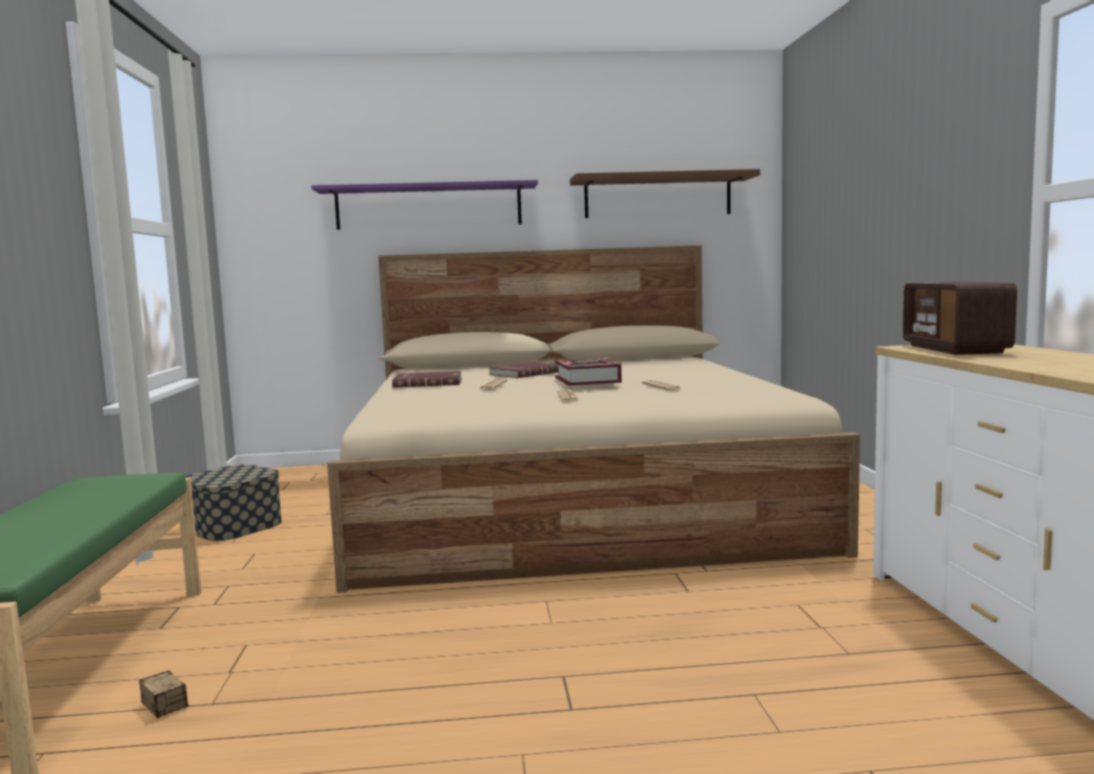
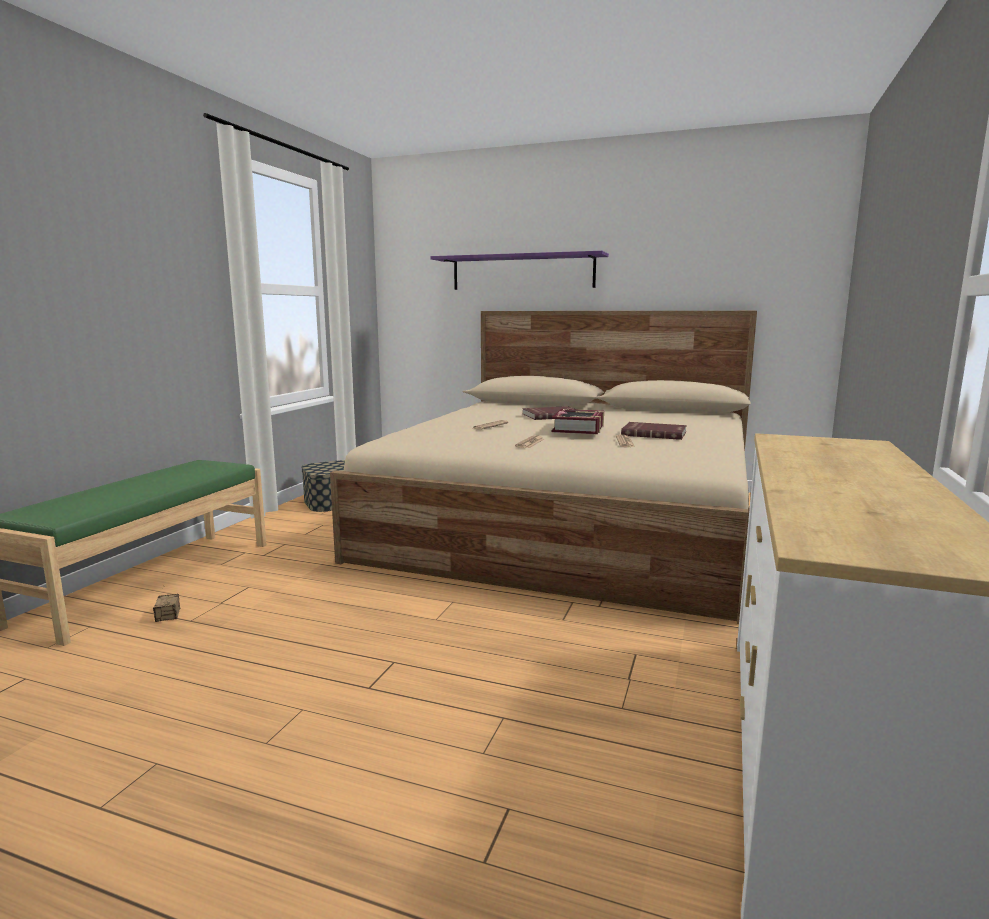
camera: 25 degrees right, 5 degrees up
red book [392,371,462,388] -> red book moved to [621,422,687,440]
brown shelf [570,169,760,218] -> none
radio [903,282,1017,355] -> none

